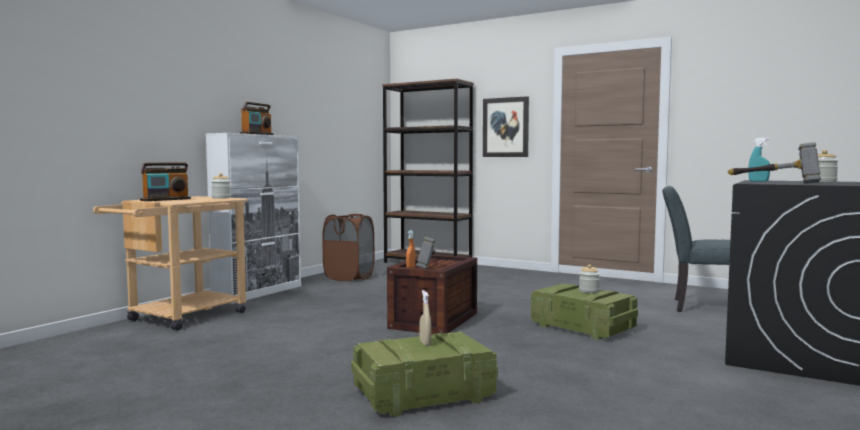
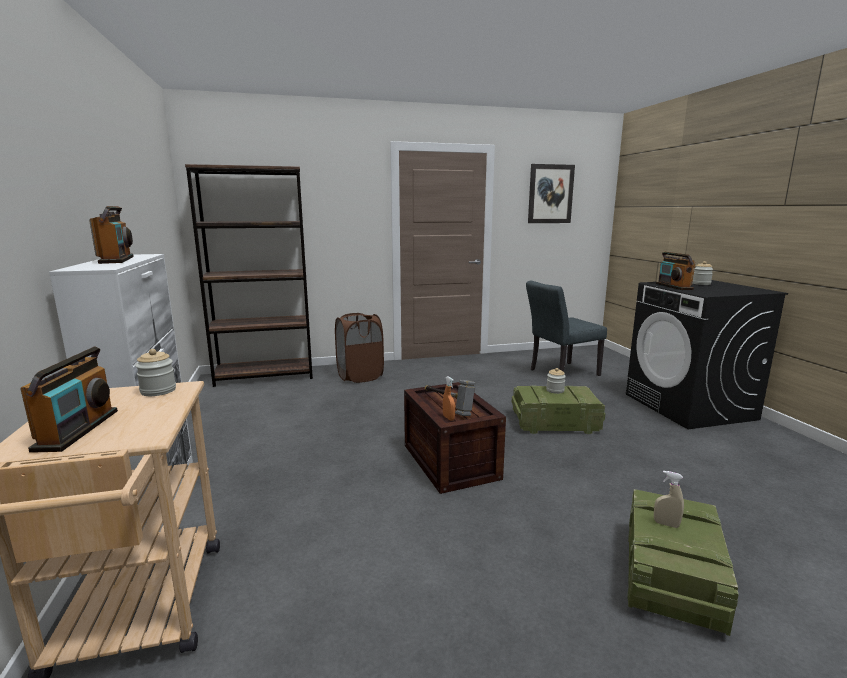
camera: 45 degrees left, 10 degrees up
brown laundry basket [322,214,374,281] -> brown laundry basket moved to [335,313,384,383]
picture [483,96,529,157] -> picture moved to [528,164,575,223]
hammer [728,142,821,184] -> none
turquoise spray bottle [748,138,770,182] -> radio [656,252,695,290]

